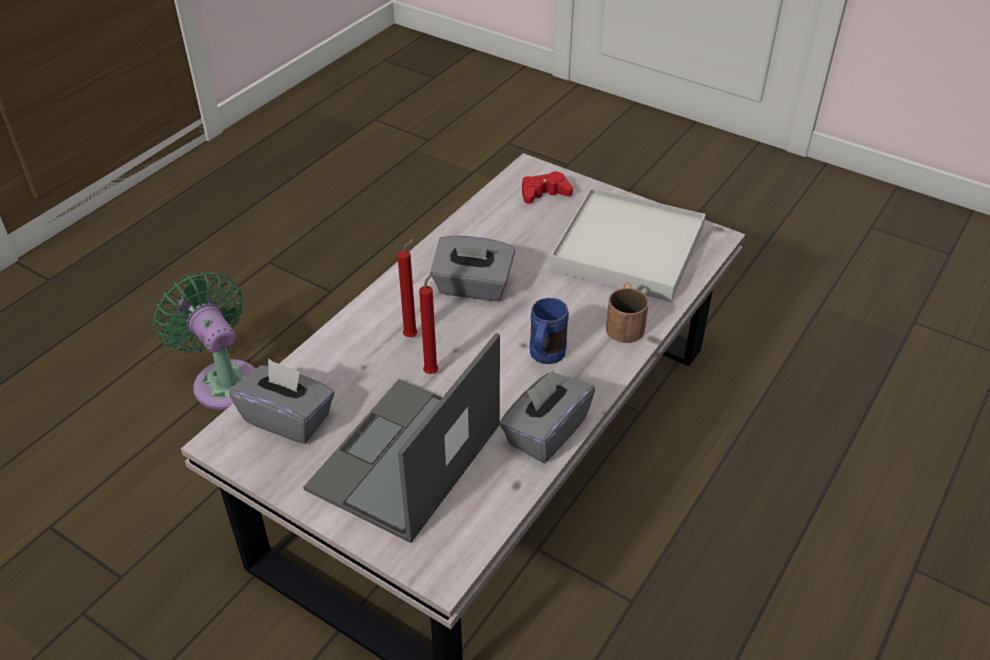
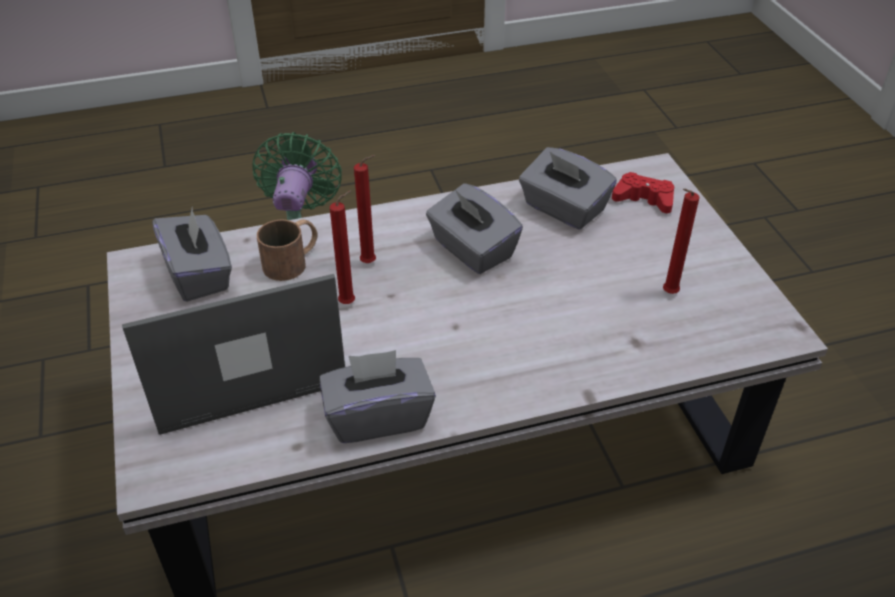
camera: 40 degrees right, 0 degrees up
blue mug [530,298,569,364] -> none
white tray [550,187,706,302] -> red candle [663,189,700,294]
brown mug [606,283,649,343] -> brown mug moved to [257,219,317,281]
none -> grey tissue box [519,147,617,230]

